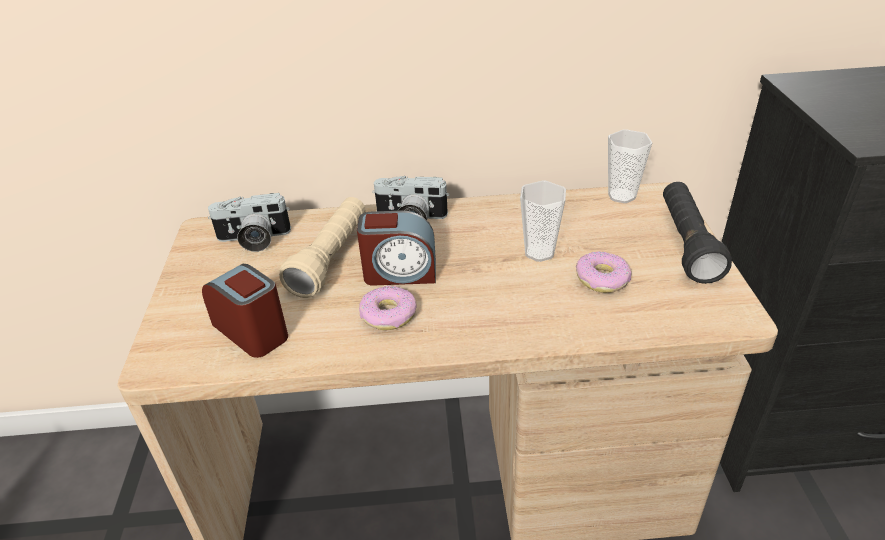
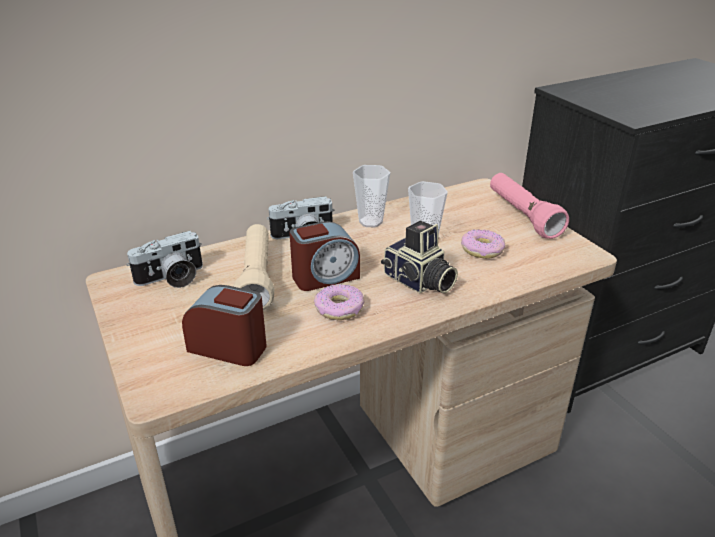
camera: 25 degrees left, 5 degrees down
cup [608,129,652,203] -> cup moved to [353,165,390,227]
black flashlight [663,182,732,284] -> pink flashlight [490,173,569,239]
none -> camera [381,221,458,293]

